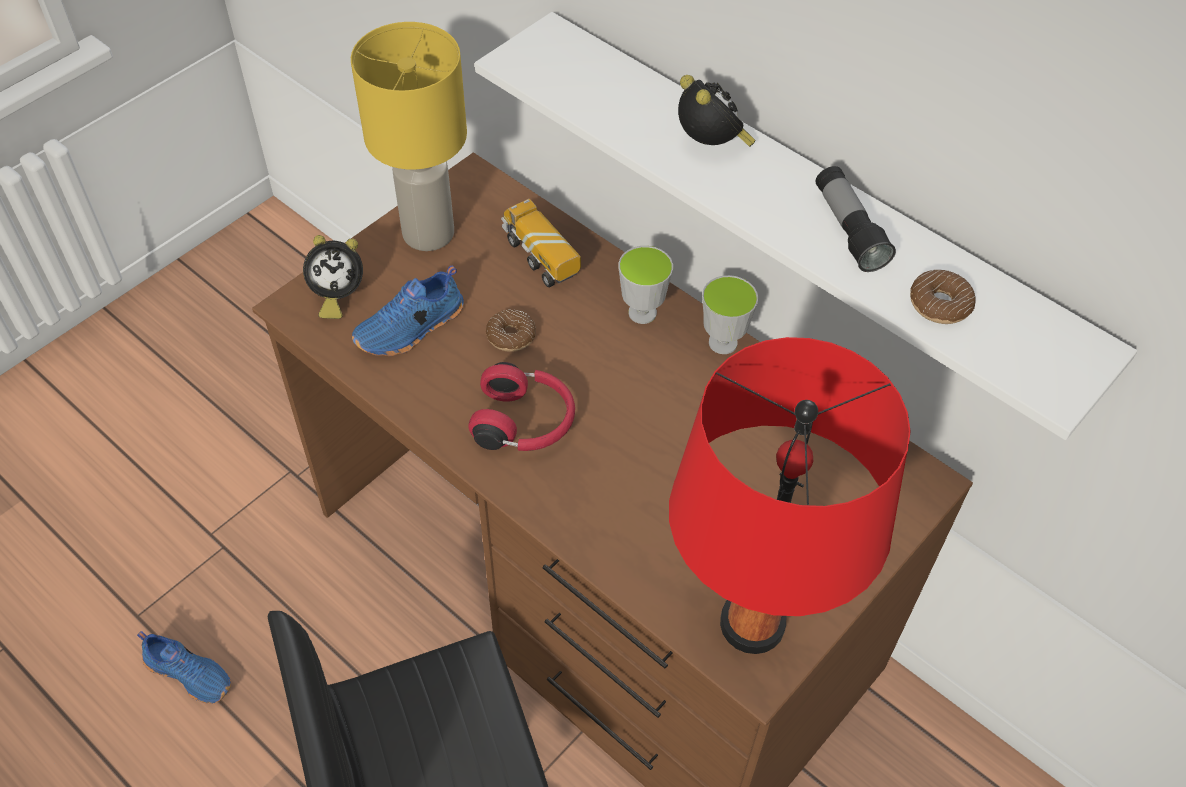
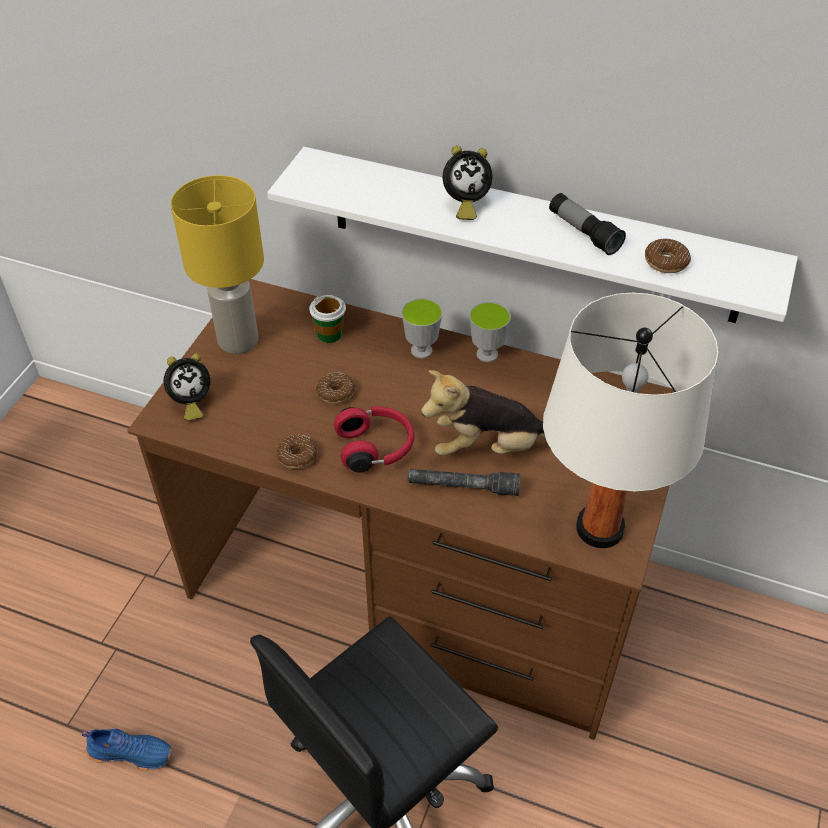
camera: 20 degrees left, 5 degrees down
blue shoe [352,266,464,356] -> none
toy truck [501,199,581,287] -> cup [309,295,346,343]
red table lamp [669,337,911,654] -> white table lamp [543,293,718,548]
alarm clock [678,75,756,147] -> alarm clock turned 120 degrees clockwise [443,145,492,220]
none -> donut [276,435,317,469]
none -> grey flashlight [407,469,520,496]
none -> plush toy [421,370,546,456]

